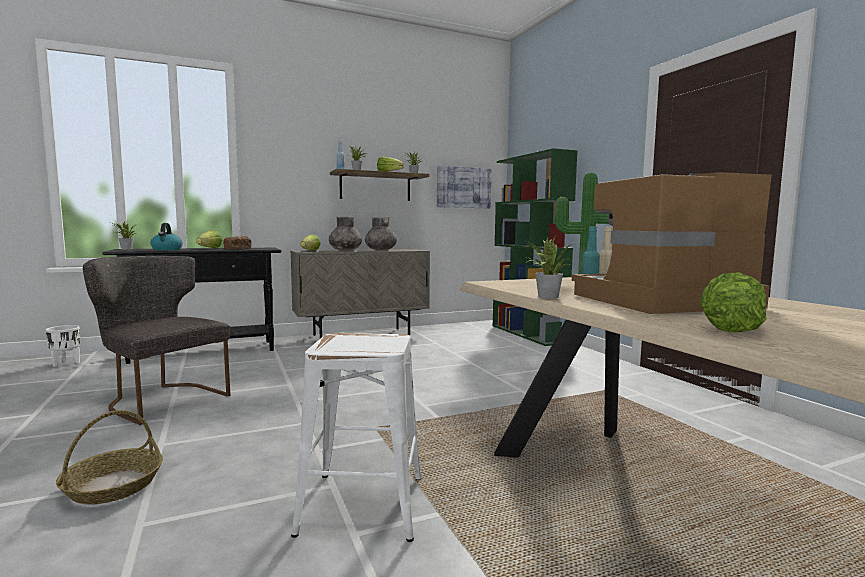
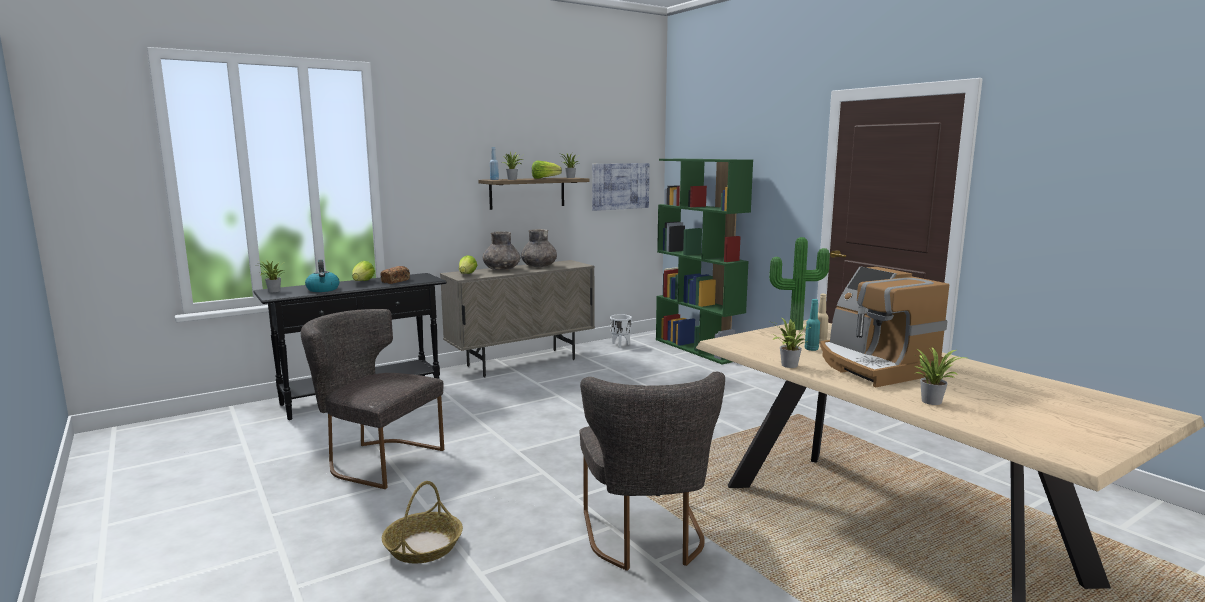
camera: 10 degrees left, 5 degrees up
white planter [46,325,80,367] -> white planter moved to [610,314,632,348]
white stool [291,333,421,542] -> grey chair [579,372,725,571]
coffee machine [572,172,772,314] -> coffee machine turned 90 degrees counterclockwise [820,267,949,388]
lettuce [700,272,766,332] -> potted plant [914,347,965,405]

